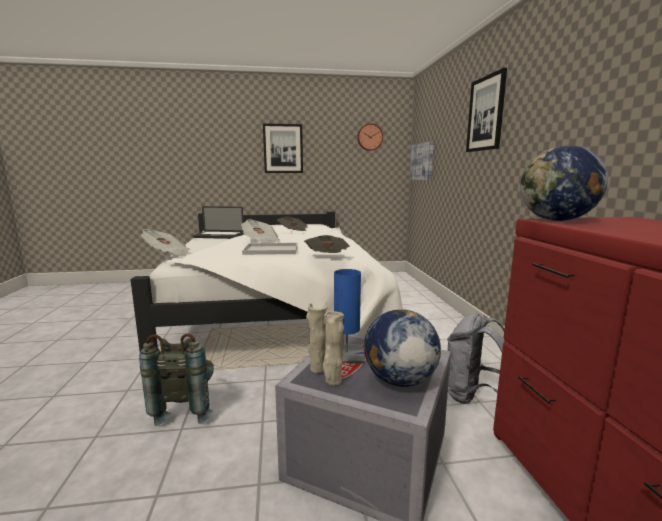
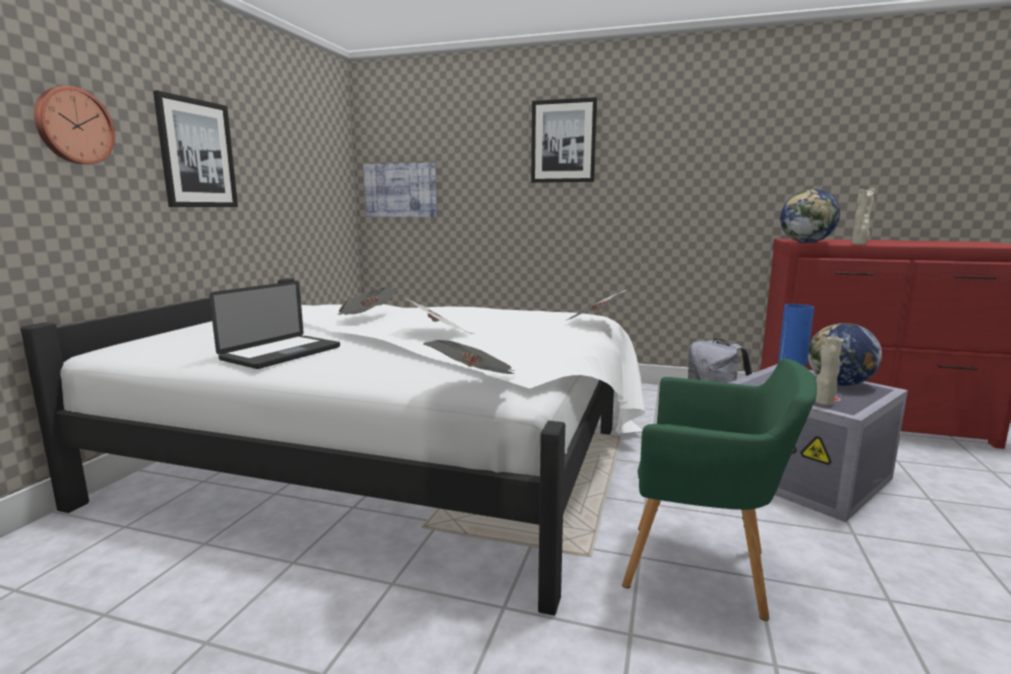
camera: 65 degrees left, 0 degrees up
grey backpack [139,333,214,426] -> green armchair [622,359,817,621]
white tray [242,243,297,255] -> none
beige vase [323,311,344,386] -> beige vase moved to [852,188,875,245]
wall clock [357,123,383,151] -> wall clock moved to [34,86,115,164]

